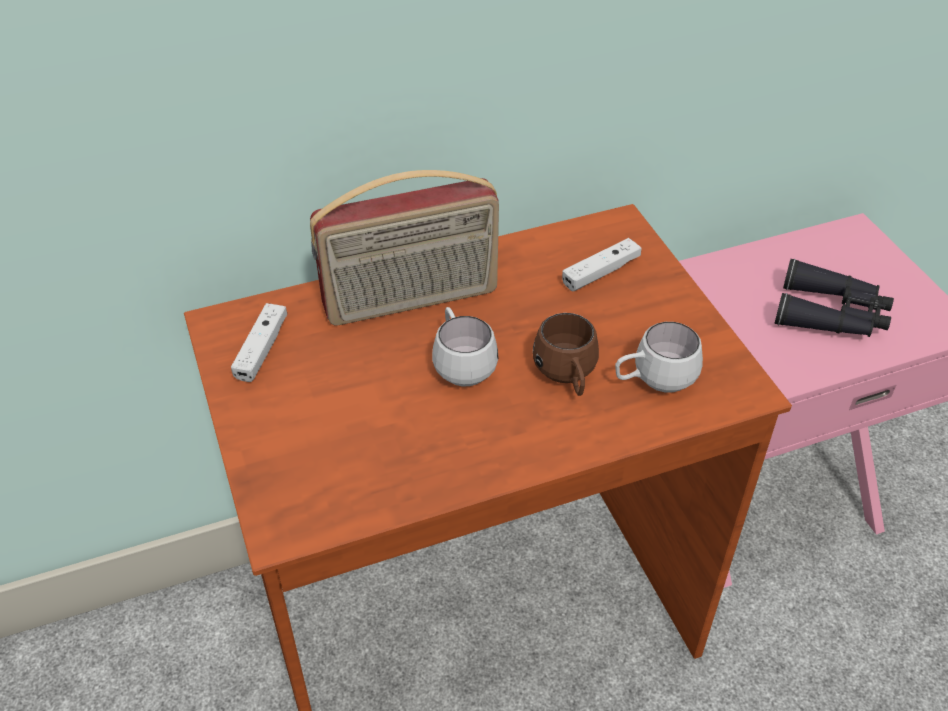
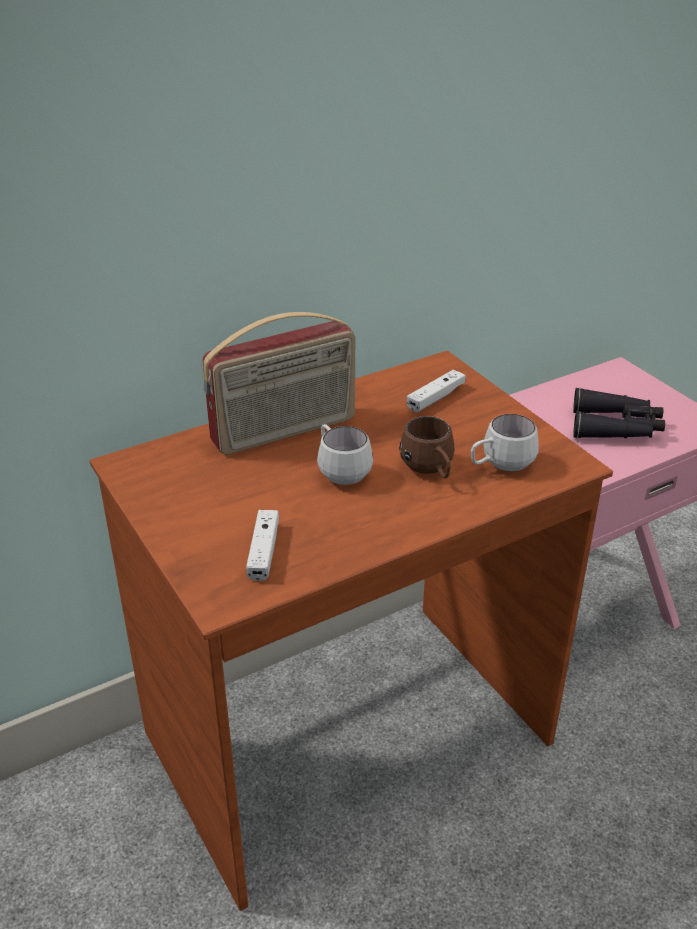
camera: 10 degrees left, 10 degrees down
white game controller [231,303,287,382] -> white game controller moved to [246,510,279,581]

